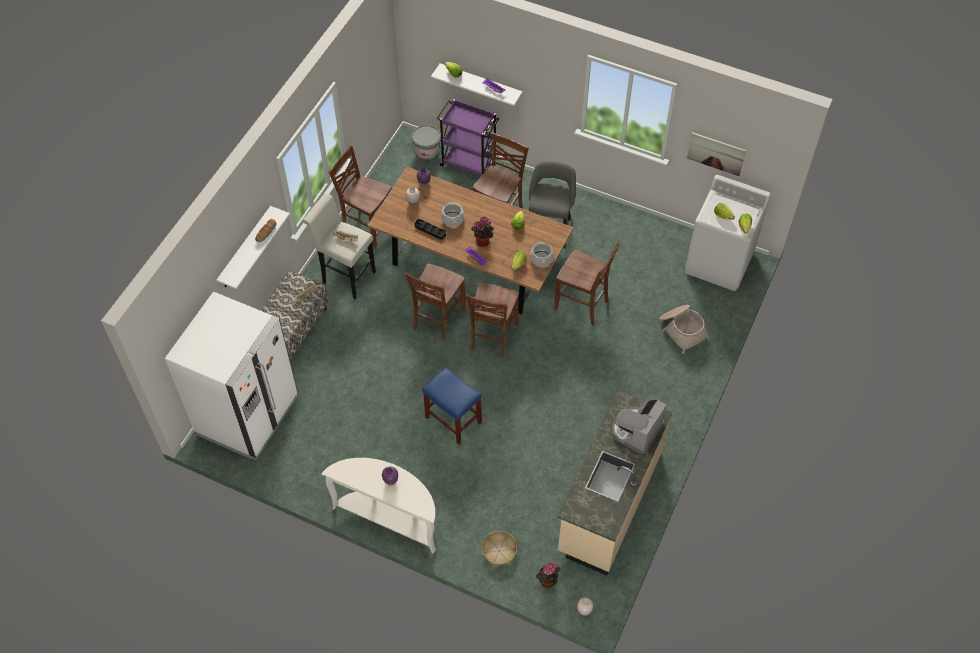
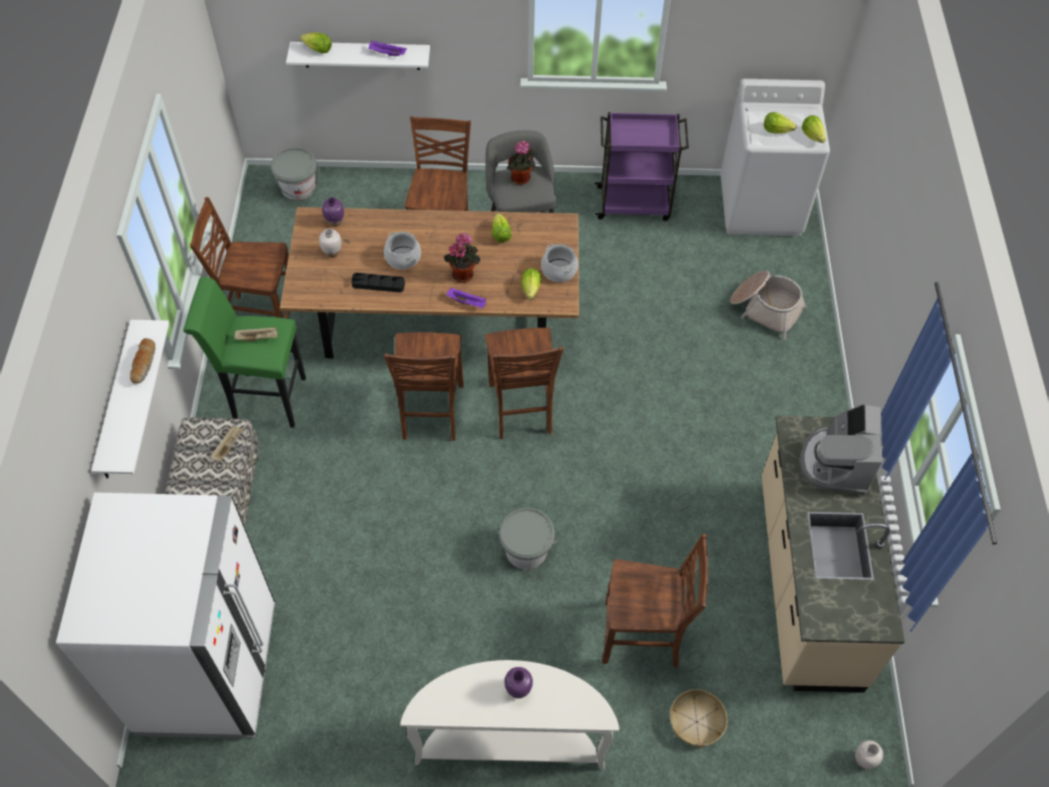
camera: 25 degrees left, 0 degrees up
white stool [303,193,376,299] -> green stool [183,277,306,428]
blue stool [422,367,482,445] -> grey bucket [499,508,558,569]
purple cart [437,99,499,178] -> purple cart moved to [595,112,689,221]
potted plant [536,562,560,588] -> potted plant moved to [507,141,535,185]
brown chair [554,242,620,325] -> brown chair moved to [602,534,708,668]
picture [687,132,746,176] -> none

